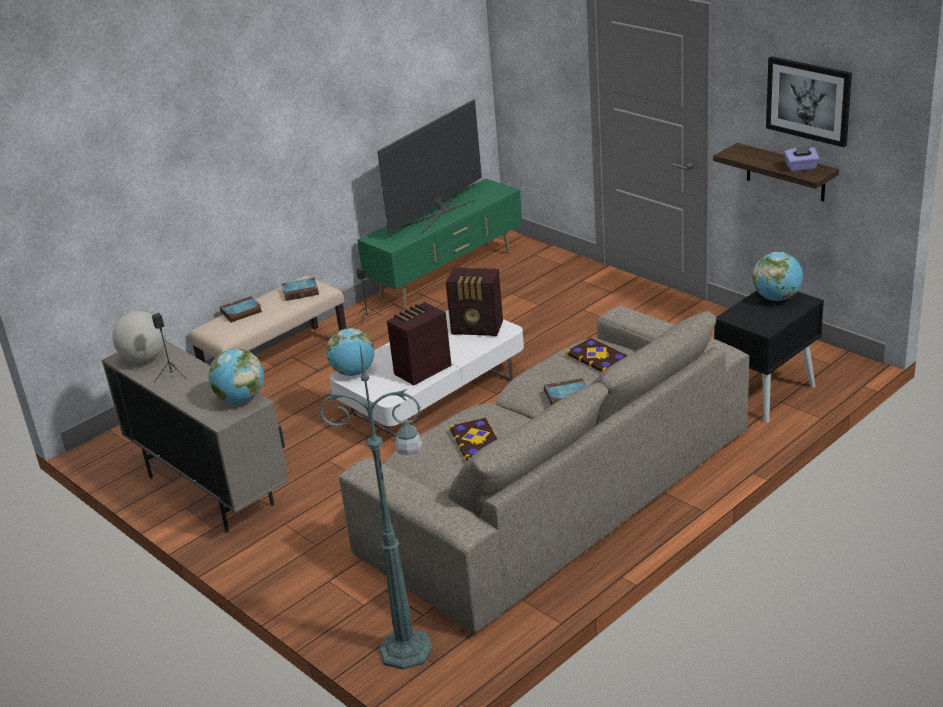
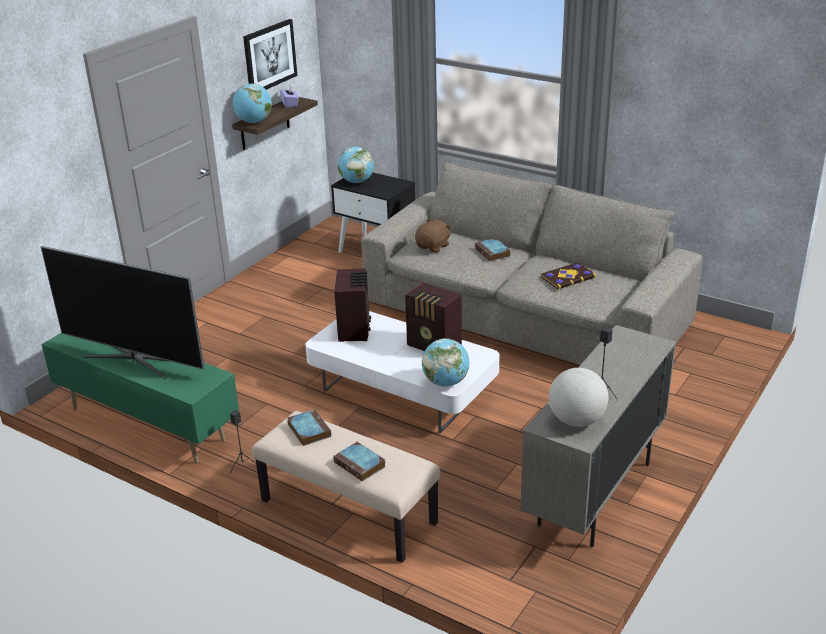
camera: 105 degrees left, 0 degrees up
globe [209,349,264,403] -> globe moved to [233,83,272,123]
green floor lamp [319,341,433,670] -> none
book [566,338,628,373] -> brown plush toy [415,220,452,253]

